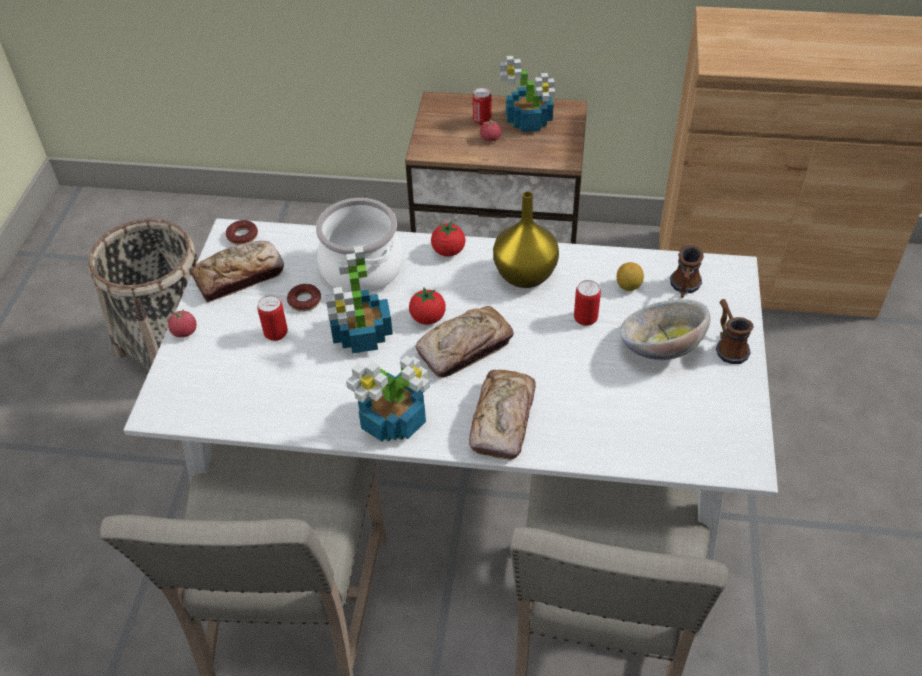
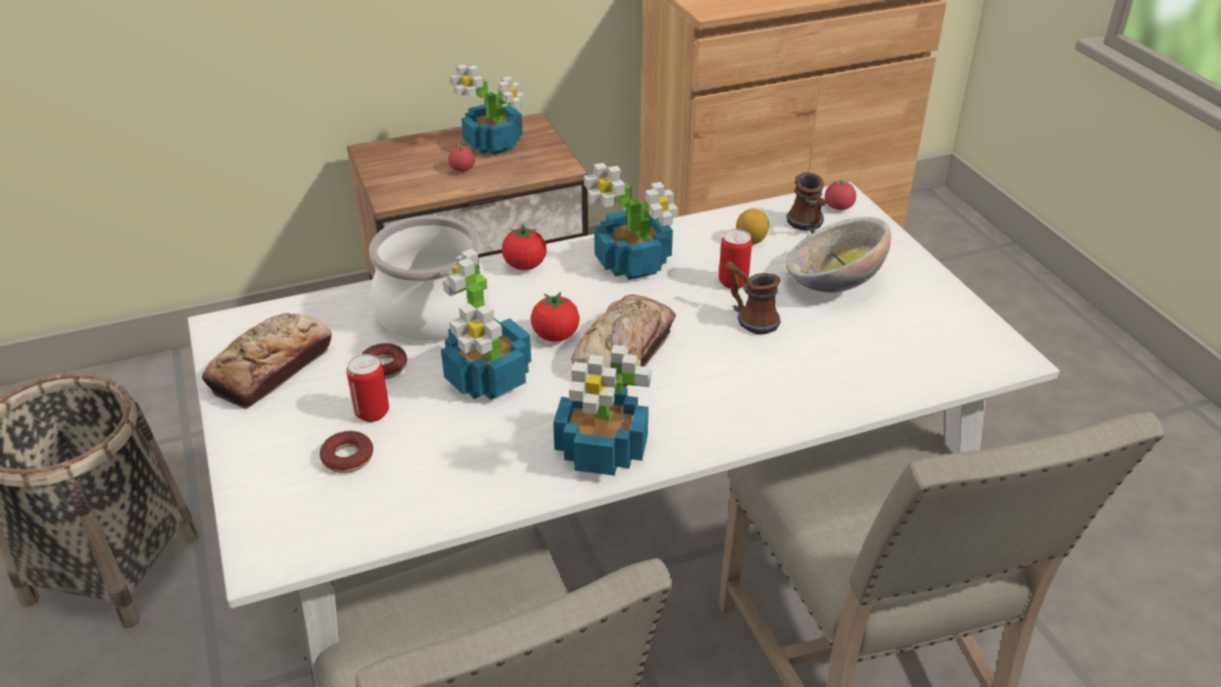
camera: 30 degrees left, 10 degrees down
tomato [168,309,197,338] -> tomato moved to [825,177,856,210]
donut [226,220,258,245] -> donut moved to [320,431,373,473]
bread [469,370,536,460] -> none
can [473,87,492,125] -> none
yellow vase [493,191,559,288] -> potted plant [584,163,678,280]
mug [716,299,754,364] -> mug moved to [725,261,781,334]

